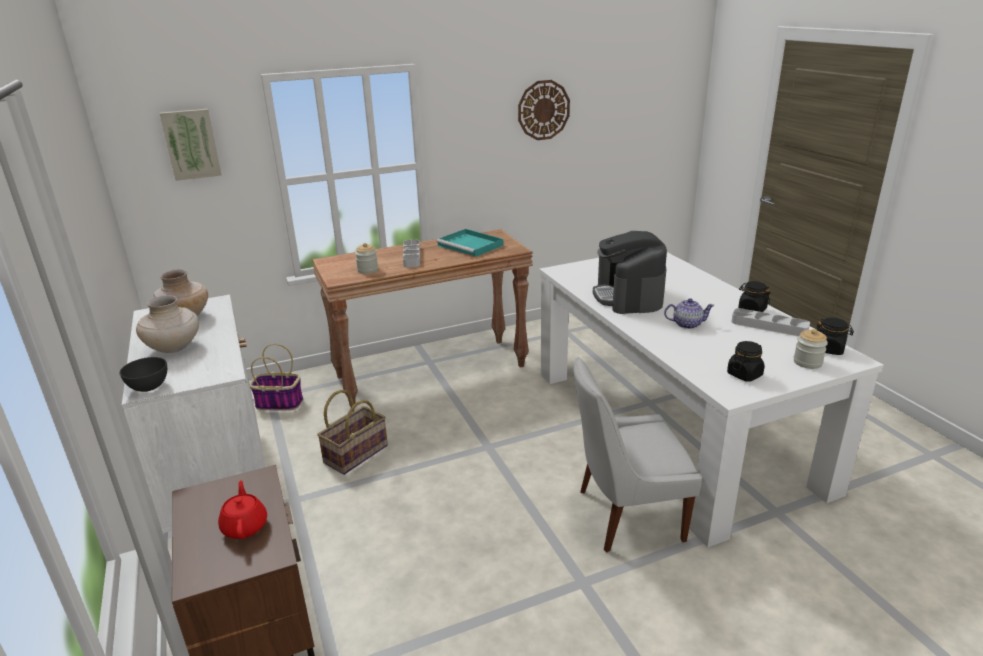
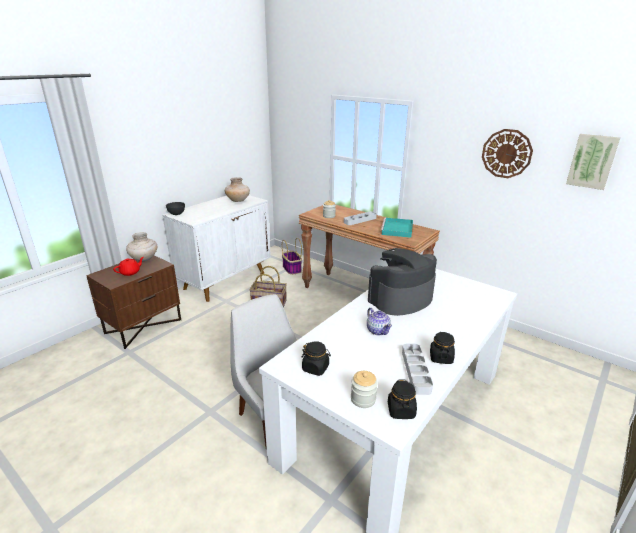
camera: 60 degrees right, 0 degrees up
beige vase [136,295,199,353] -> beige vase moved to [126,232,157,261]
picture [160,109,222,181] -> picture moved to [566,134,620,190]

